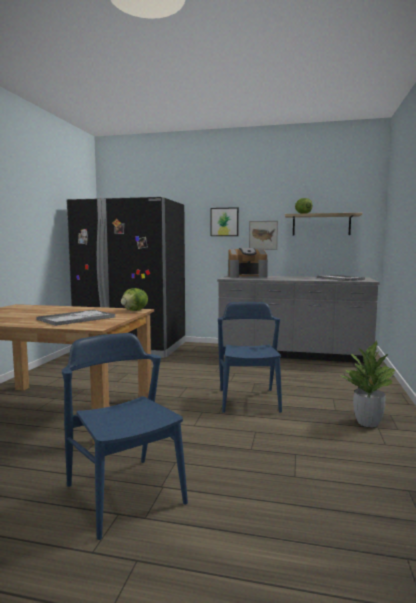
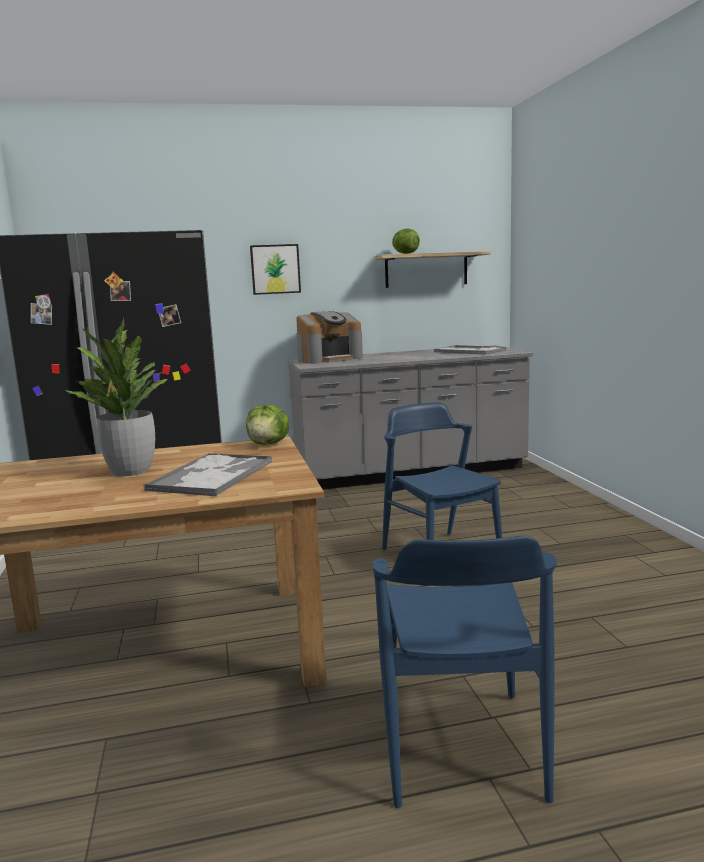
camera: 25 degrees left, 5 degrees up
blue chair [62,333,188,540] -> blue chair turned 120 degrees counterclockwise [373,535,557,808]
picture [249,221,278,250] -> none
potted plant [341,341,395,427] -> potted plant moved to [65,318,168,476]

